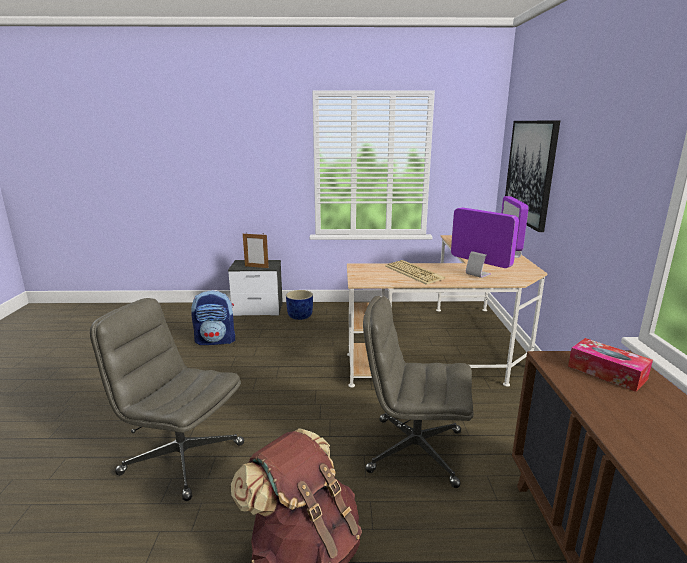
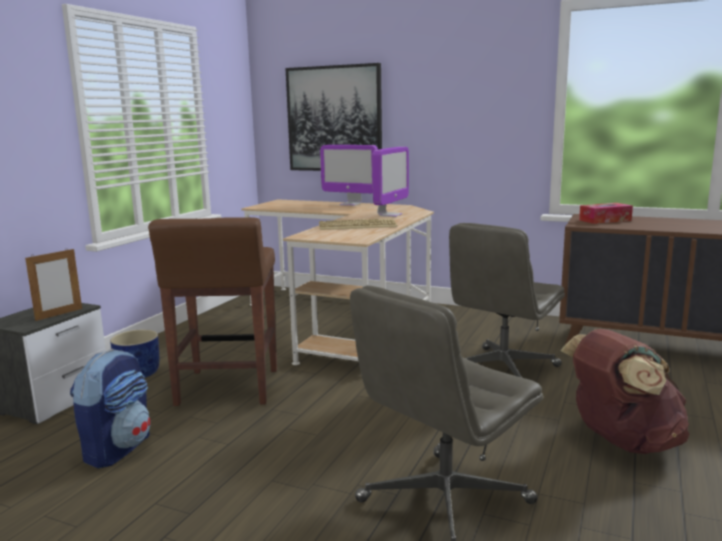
camera: 65 degrees left, 5 degrees down
monitor [451,207,519,278] -> monitor turned 135 degrees clockwise [372,147,409,217]
none -> brown stool [148,217,277,406]

